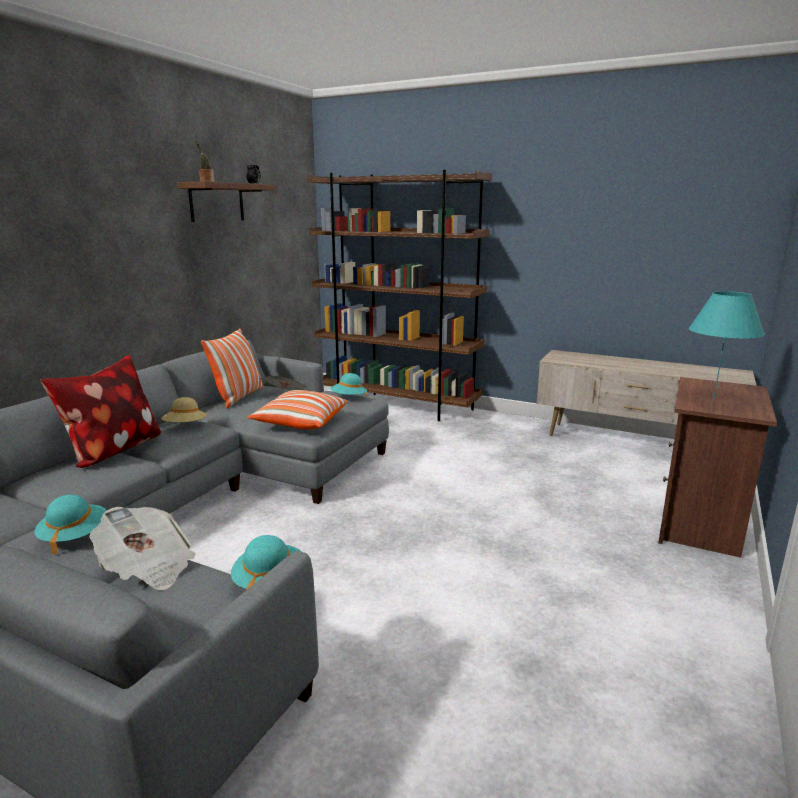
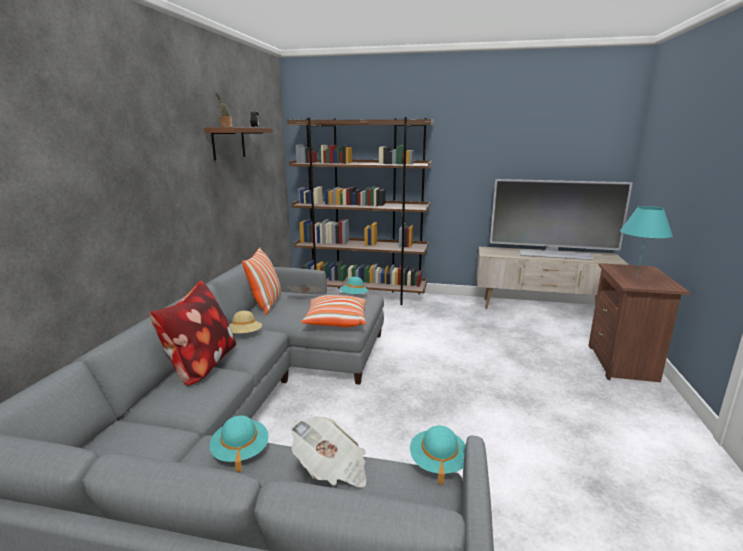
camera: 15 degrees left, 0 degrees up
none -> television [490,179,633,260]

